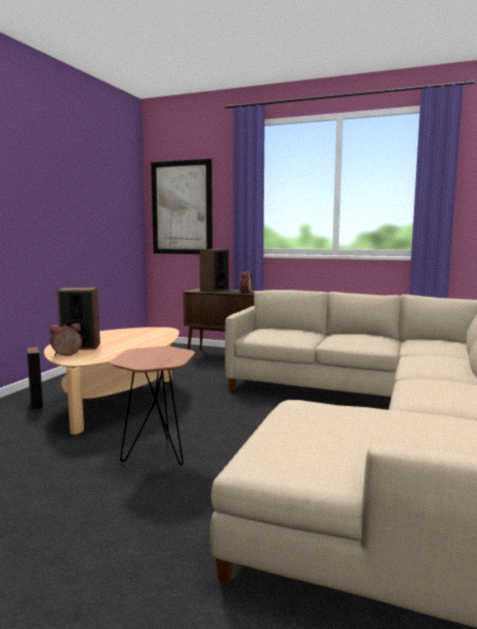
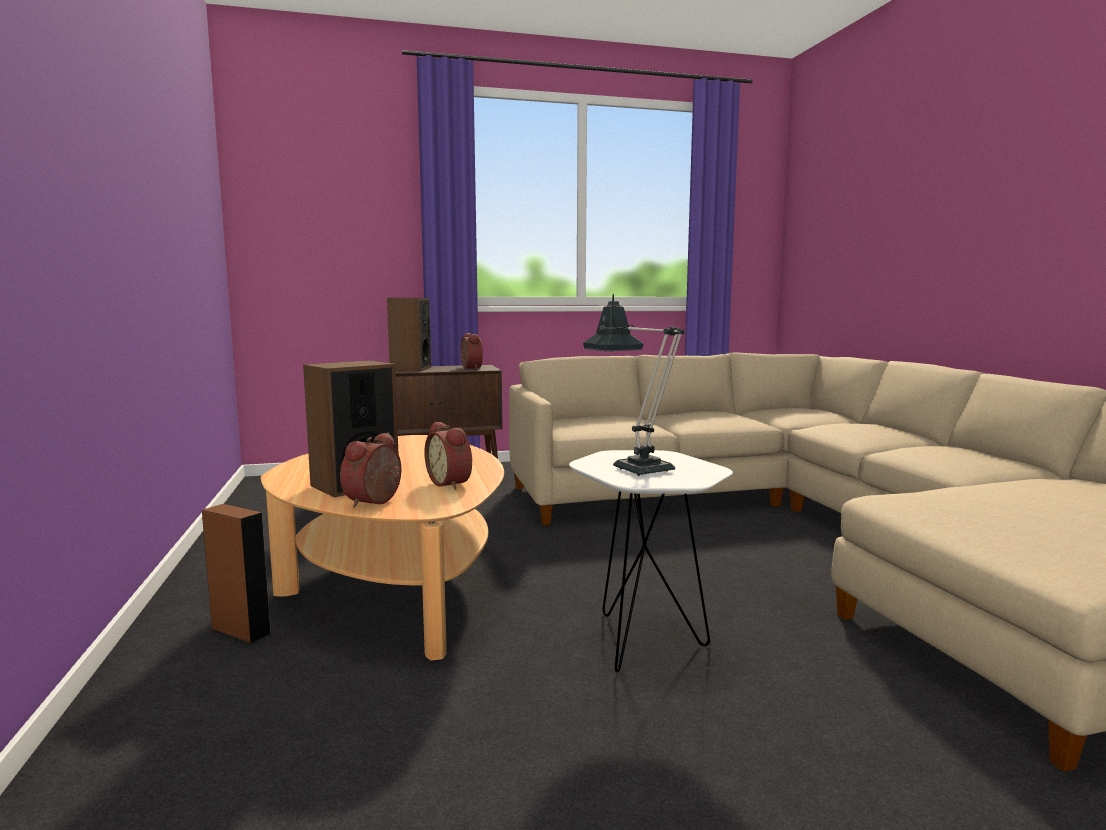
camera: 35 degrees left, 0 degrees up
brown side table [109,346,195,465] -> white side table [569,450,733,673]
picture [151,159,213,254] -> none
none -> alarm clock [424,421,472,490]
none -> table lamp [583,294,685,476]

